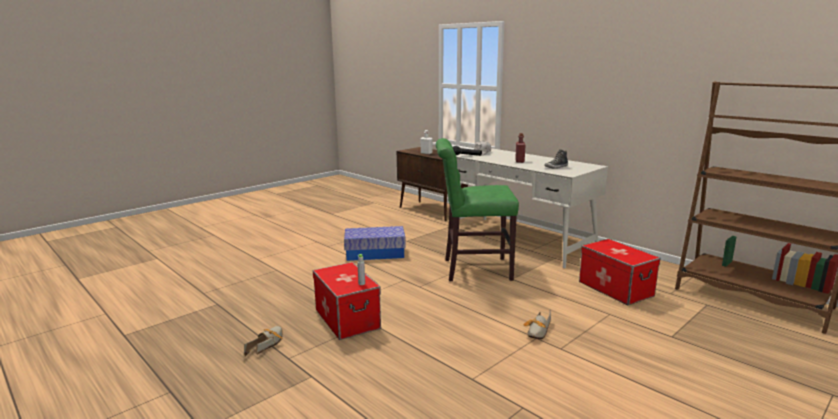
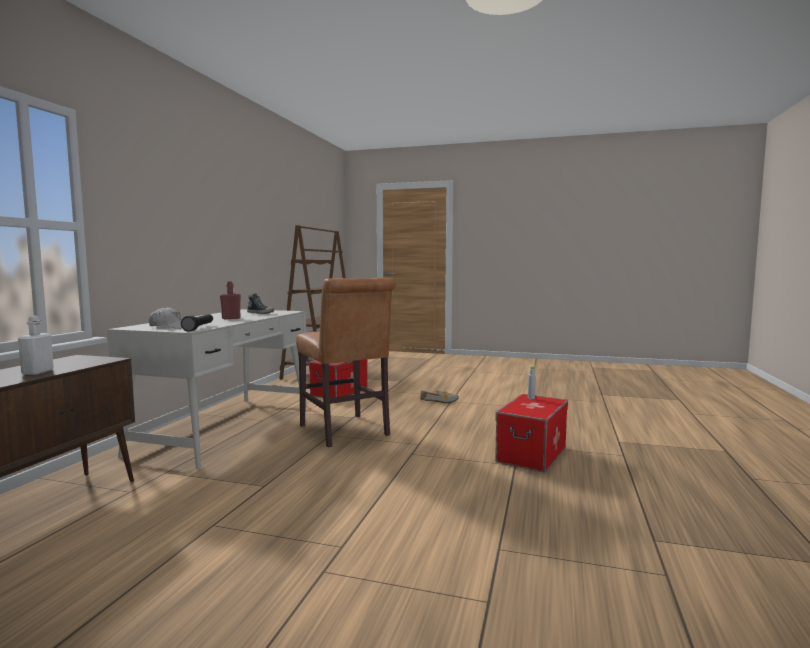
camera: 120 degrees left, 10 degrees down
shoe [244,326,283,357] -> none
storage box [344,226,406,261] -> none
green chair [436,138,519,281] -> brown chair [296,277,396,448]

